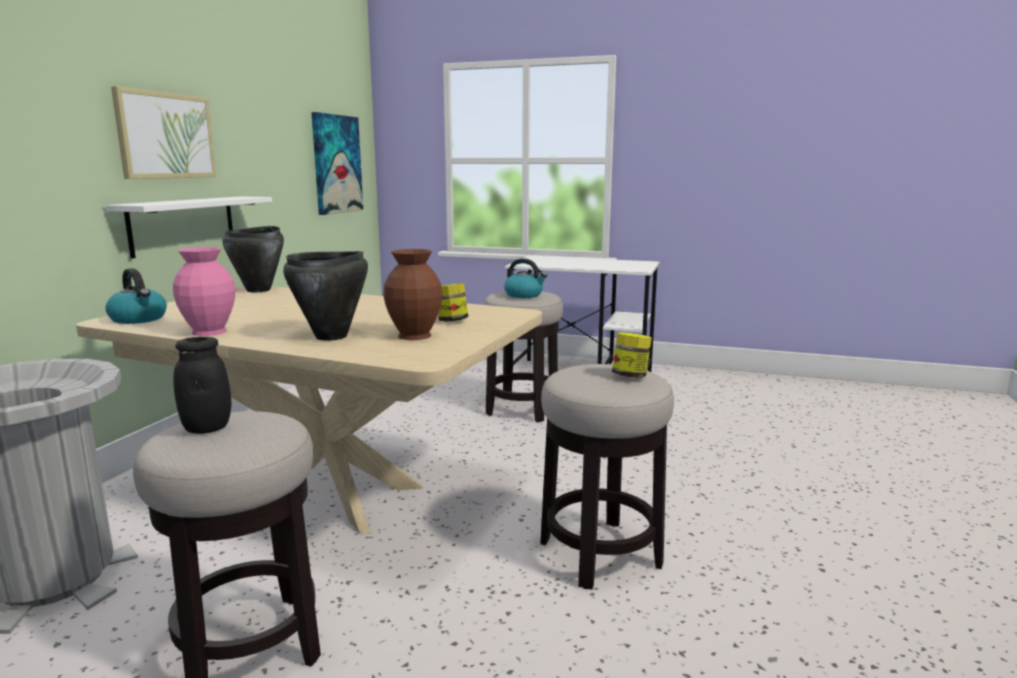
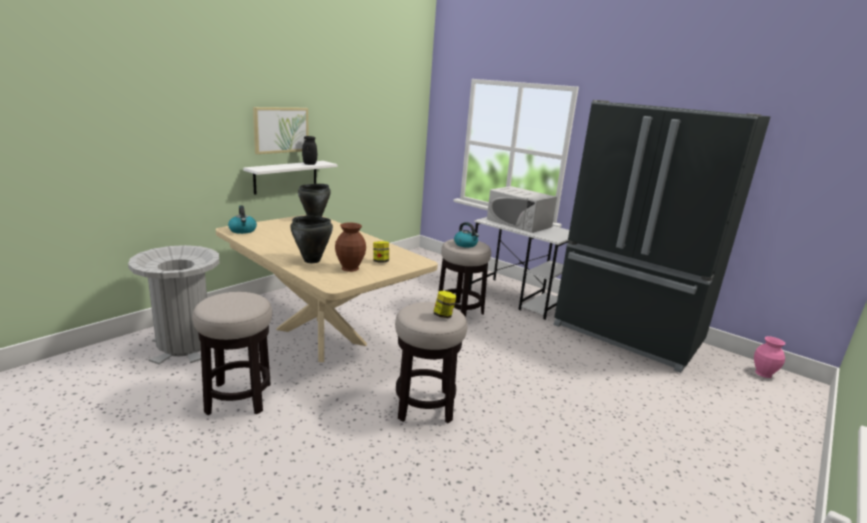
camera: 20 degrees right, 5 degrees up
pink vase [173,247,235,336] -> pink vase moved to [754,336,785,378]
black jar [173,337,231,434] -> black jar moved to [302,136,317,165]
picture [311,112,363,215] -> none
none -> white microwave [487,186,557,233]
none -> black fridge [553,100,771,373]

